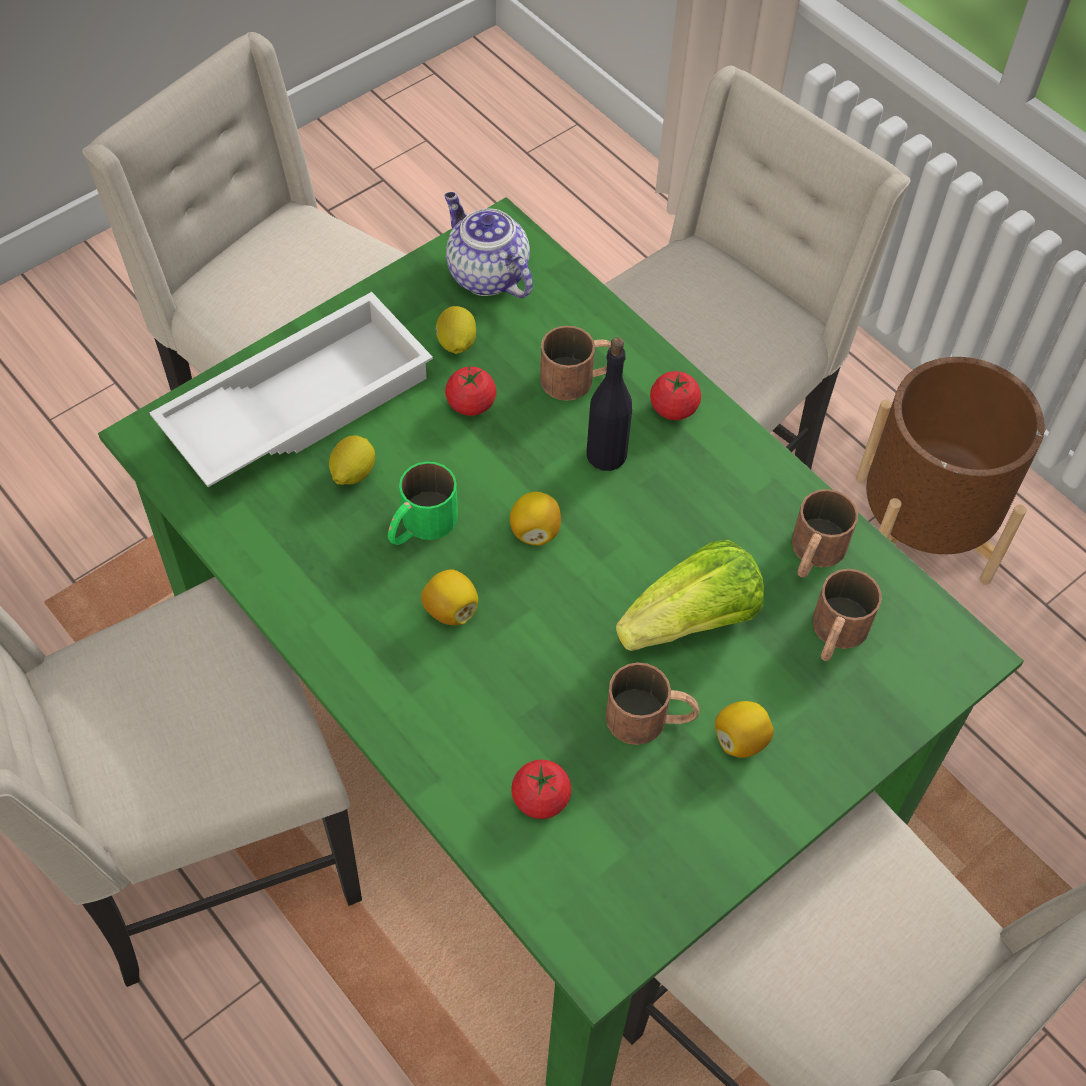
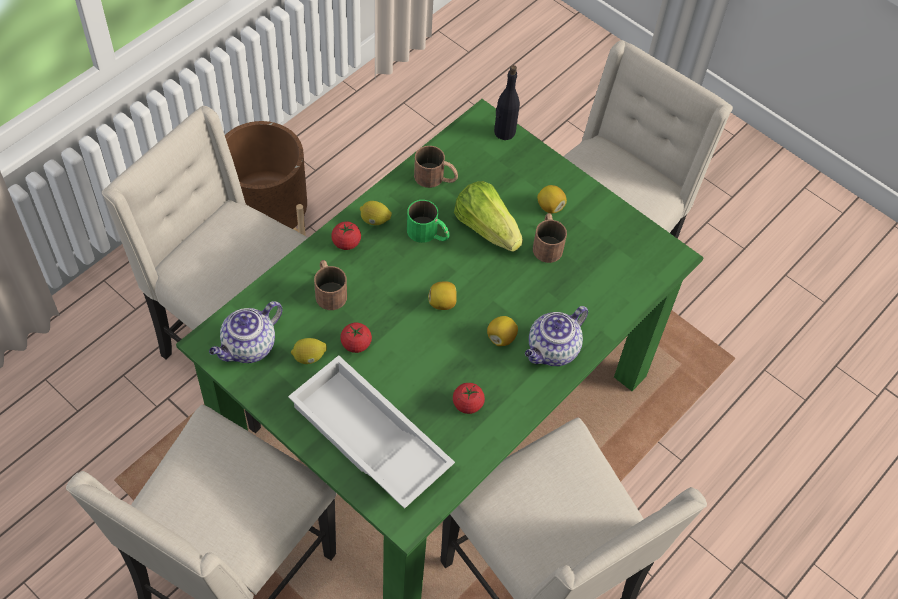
camera: 100 degrees left, 0 degrees up
lemon [329,435,375,485] -> lemon moved to [360,201,392,225]
green mug [388,462,458,545] -> green mug moved to [407,200,450,243]
tomato [511,760,571,819] -> tomato moved to [453,383,485,414]
black bottle [587,337,632,471] -> black bottle moved to [494,65,520,140]
brown mug [812,569,882,661] -> none
none -> teapot [525,306,588,366]

